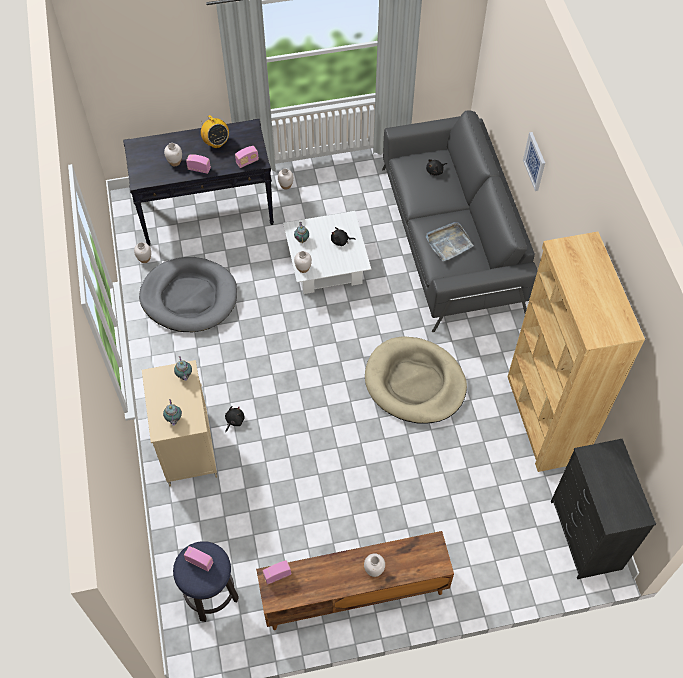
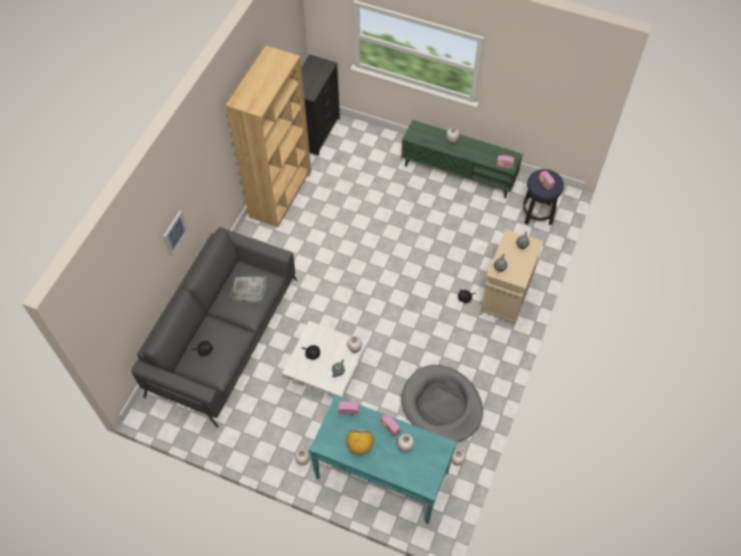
camera: 145 degrees left, 0 degrees up
black console table [123,119,274,246] -> turquoise console table [309,395,457,524]
brown tv stand [256,531,454,630] -> green tv stand [402,120,523,199]
beige dog bed [365,337,467,424] -> none

